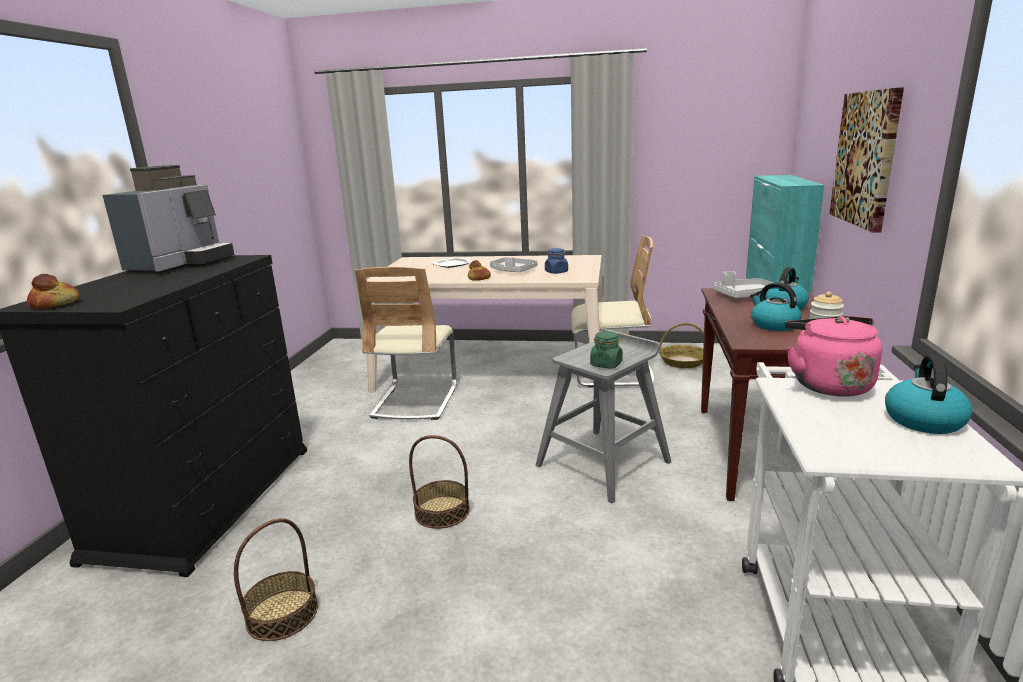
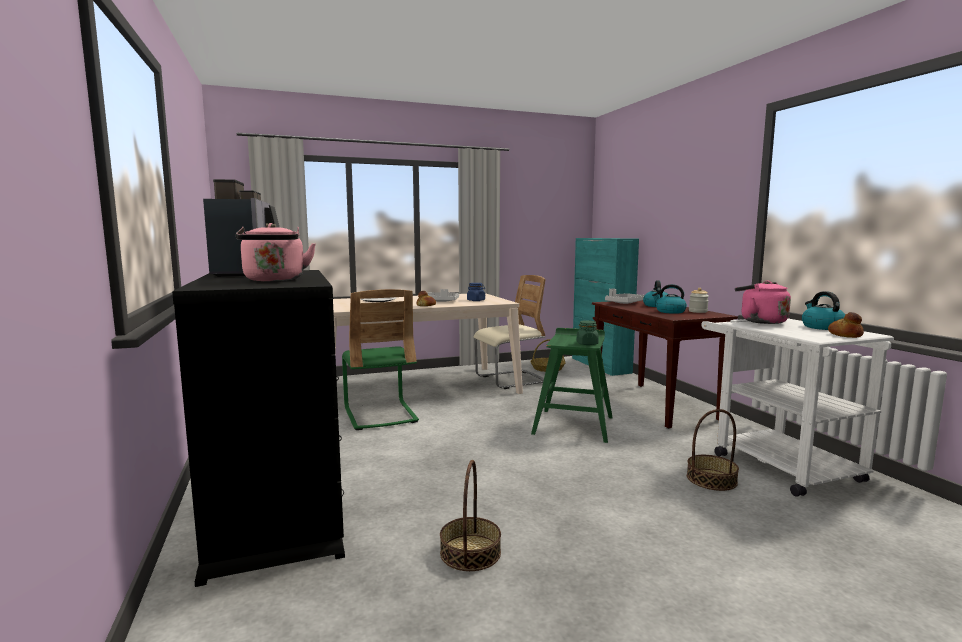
camera: 30 degrees left, 10 degrees down
bread [27,274,80,309] -> bread moved to [828,312,864,338]
beige chair [355,267,457,420] -> green chair [342,289,419,430]
basket [409,435,470,529] -> basket moved to [687,409,739,491]
grey stool [535,329,671,504] -> green stool [531,328,613,443]
picture [829,87,904,233] -> none
none -> pink kettle [236,223,316,281]

